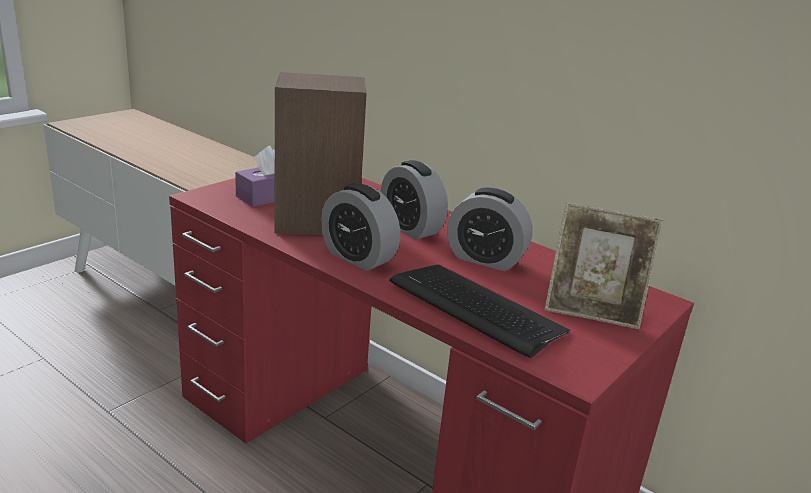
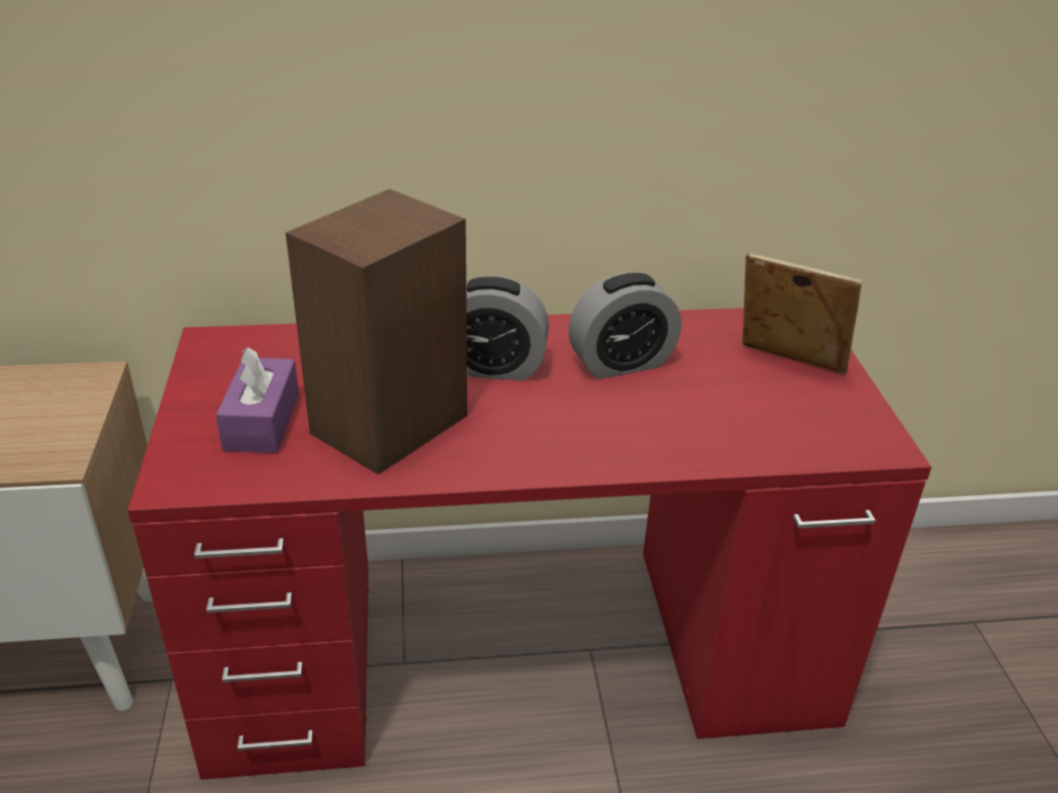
camera: 45 degrees left, 10 degrees up
alarm clock [321,183,400,271] -> none
keyboard [389,264,570,358] -> none
picture frame [545,202,664,329] -> picture frame turned 120 degrees counterclockwise [742,253,862,374]

